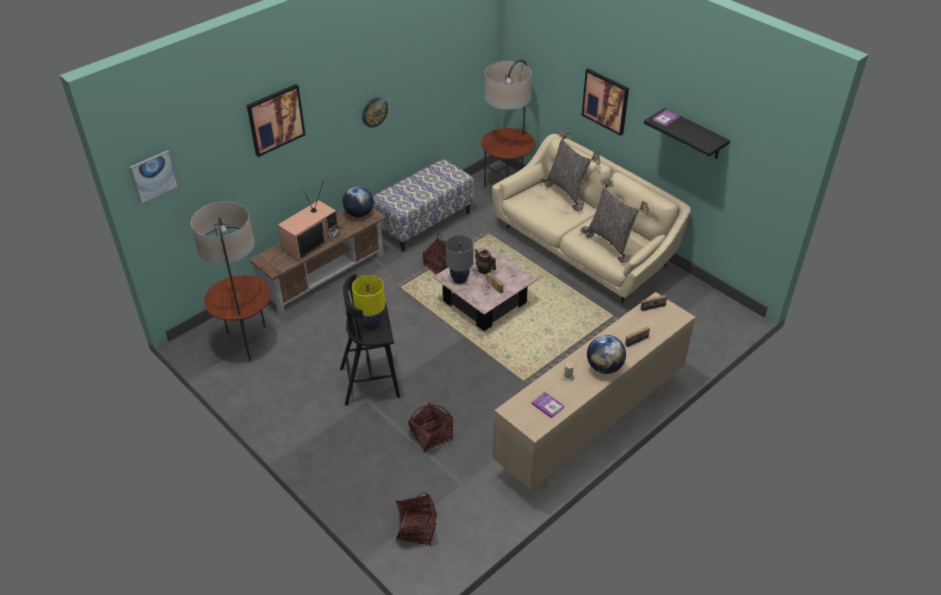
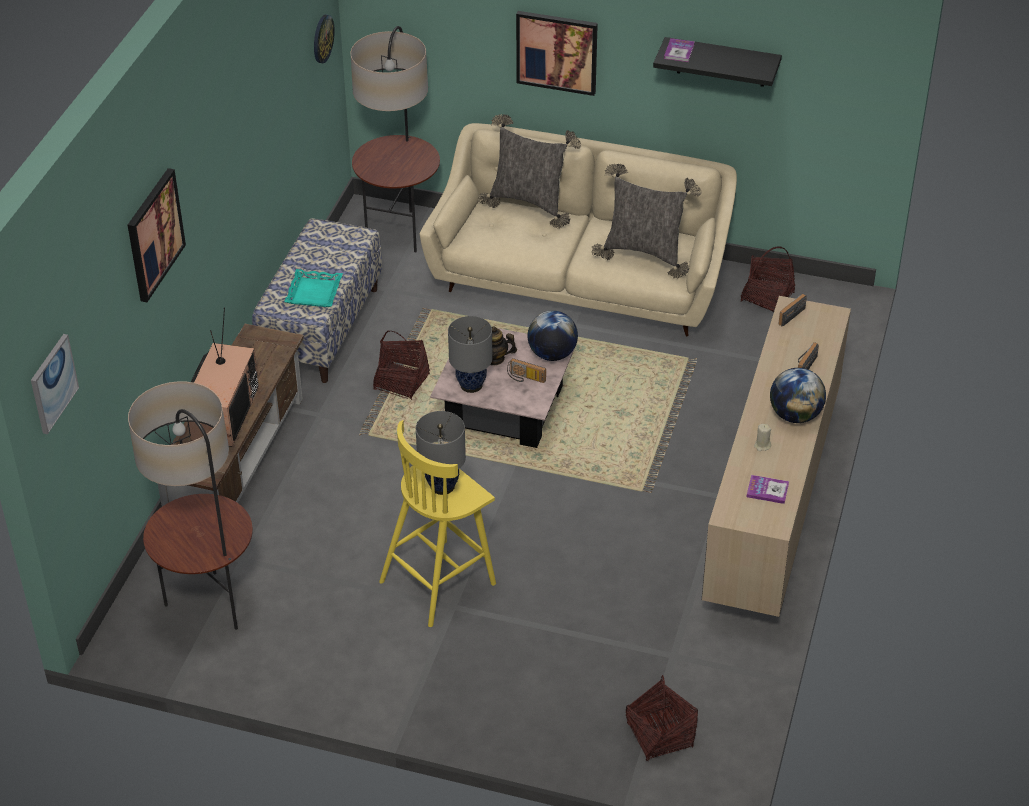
camera: 30 degrees left, 0 degrees up
black stool [340,274,400,406] -> yellow stool [379,420,496,627]
globe [342,187,373,217] -> globe moved to [528,311,578,361]
yellow table lamp [352,275,385,329] -> grey table lamp [416,411,466,495]
wall clock [362,97,388,128] -> wall clock moved to [314,14,335,63]
basket [408,402,453,452] -> basket moved to [741,246,795,312]
none -> turquoise tray [284,269,343,307]

